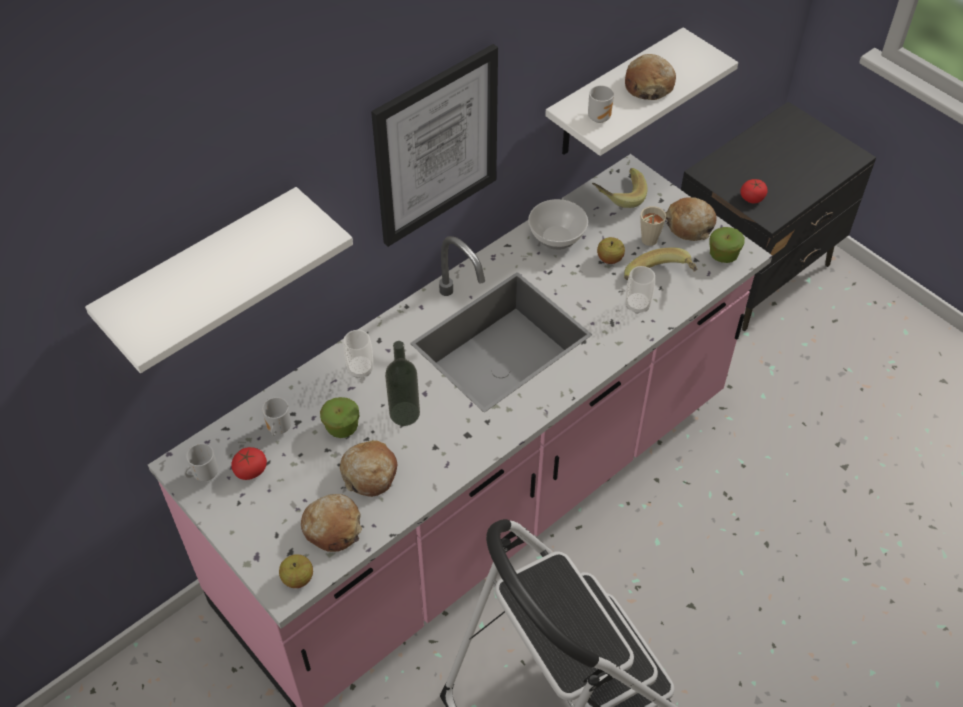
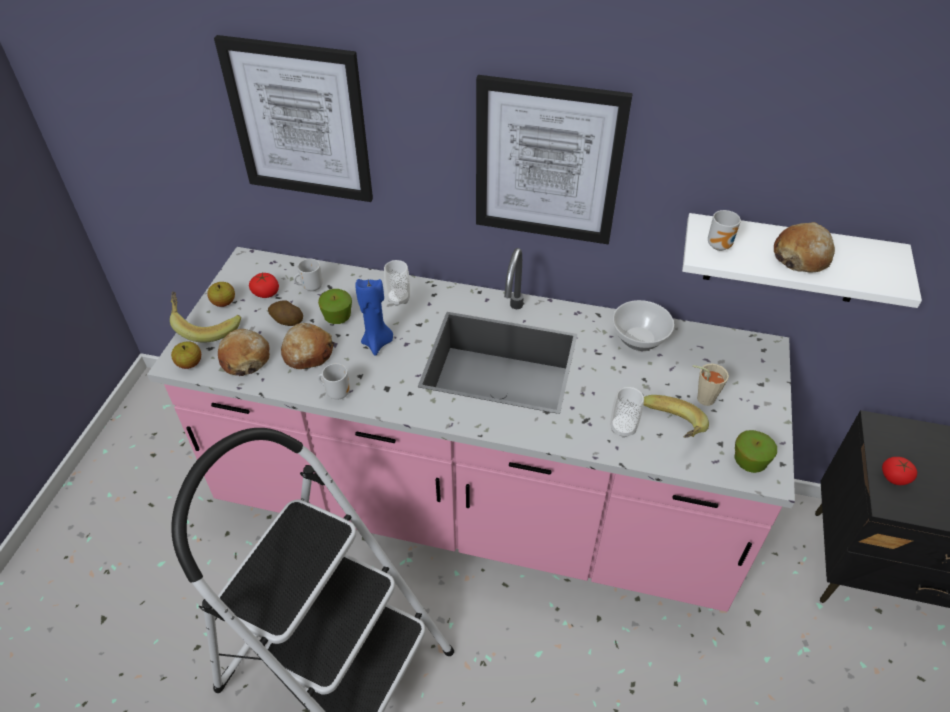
camera: 55 degrees right, 5 degrees down
white shelf [85,187,353,373] -> picture [214,35,373,202]
mug [184,444,218,481] -> mug moved to [318,363,350,400]
bottle [385,341,420,426] -> blue candle [355,279,393,356]
banana [592,168,648,208] -> banana moved to [170,292,241,343]
apple [597,237,625,264] -> apple moved to [207,282,235,307]
bread [666,197,717,241] -> none
none -> potato [268,300,303,326]

